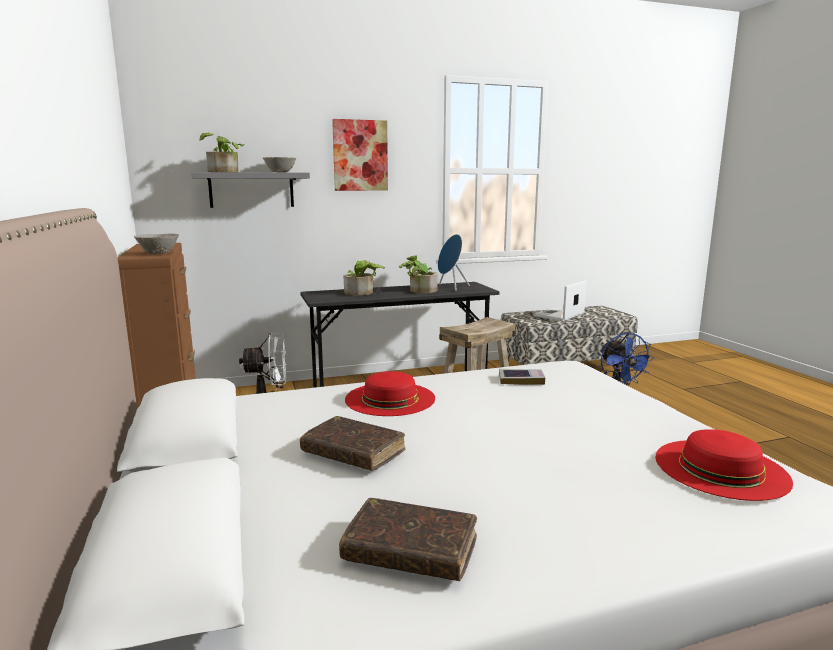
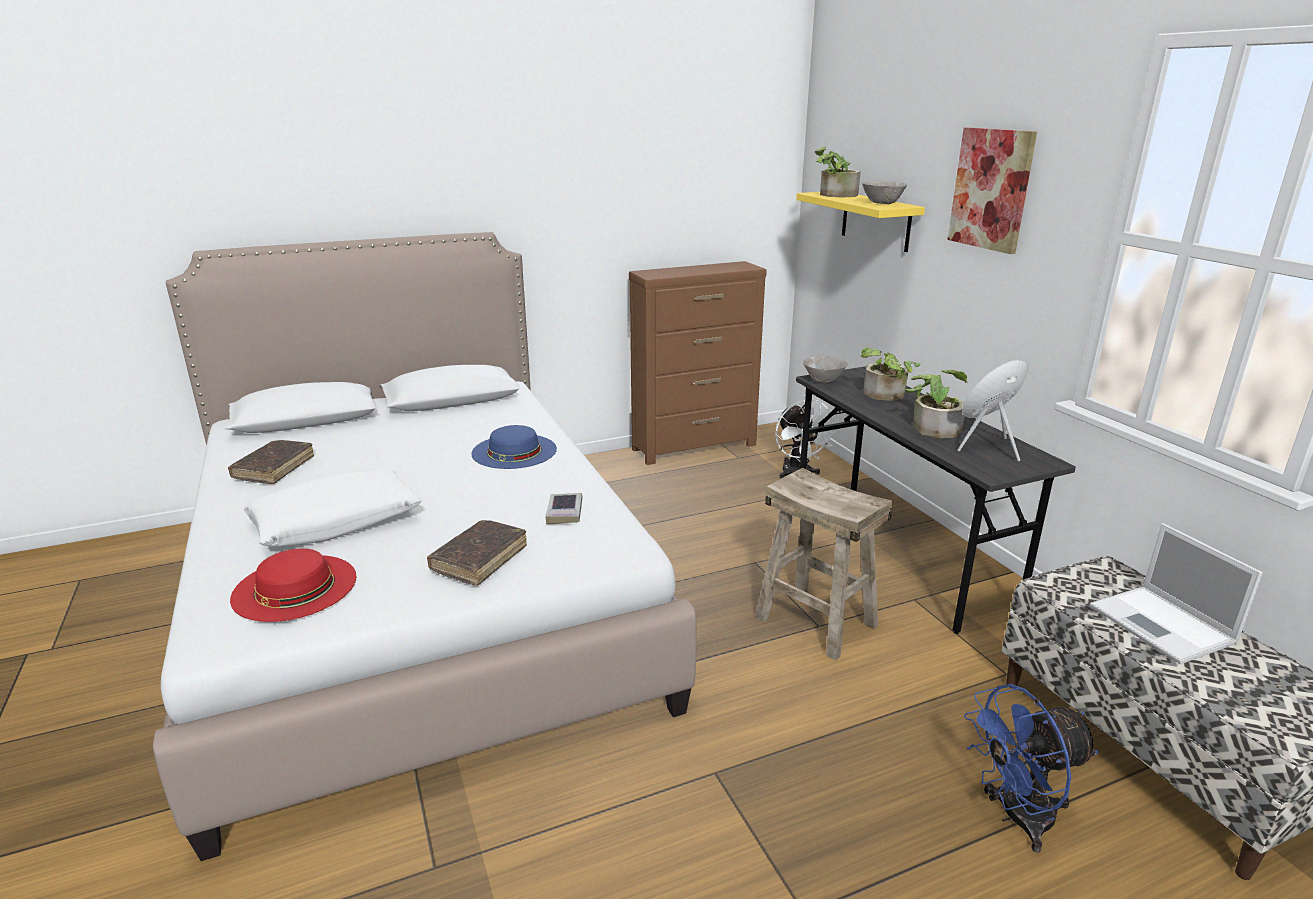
camera: 85 degrees right, 10 degrees up
grey bowl [134,233,179,254] -> grey bowl moved to [803,356,847,383]
grey shelf [191,172,310,208] -> yellow shelf [796,192,925,252]
brown book [300,416,406,471] -> brown book moved to [427,520,527,586]
red hat [345,371,435,416] -> blue hat [472,425,557,469]
laptop [533,281,587,321] -> laptop turned 150 degrees counterclockwise [1090,523,1263,664]
none -> white pillow [244,469,421,547]

